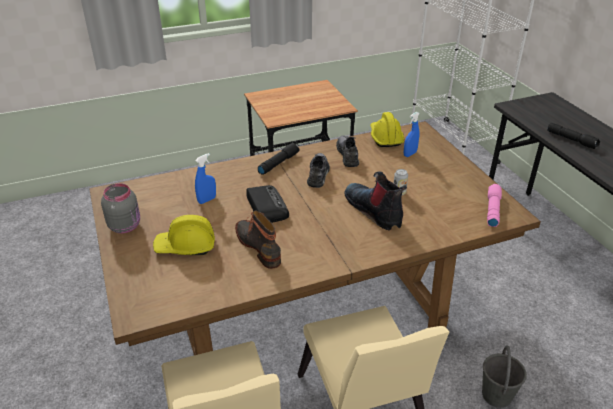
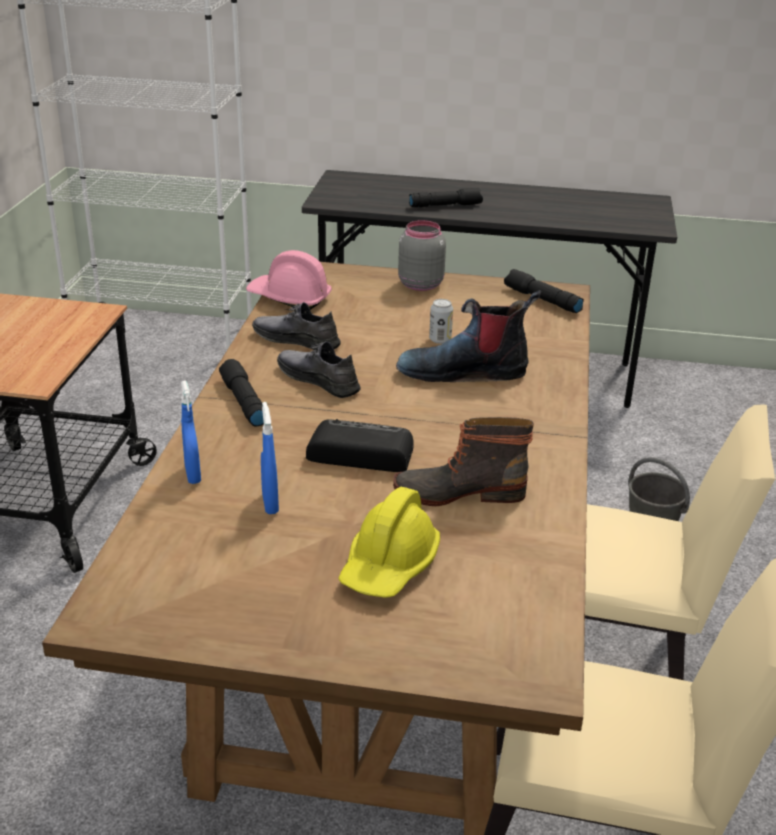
camera: 60 degrees left, 5 degrees down
grey jar [101,183,140,233] -> grey jar moved to [398,220,446,291]
yellow hard hat [371,112,404,147] -> pink hard hat [246,250,332,310]
blue spray bottle [404,112,420,157] -> blue spray bottle moved to [181,380,201,484]
pink flashlight [487,184,502,227] -> black flashlight [504,269,584,313]

